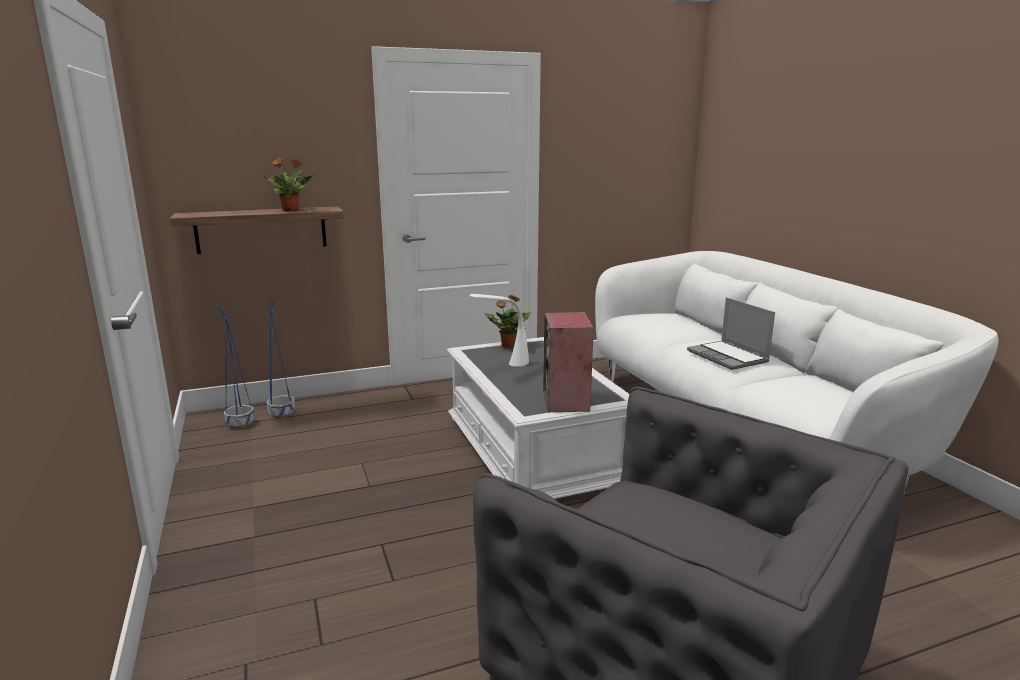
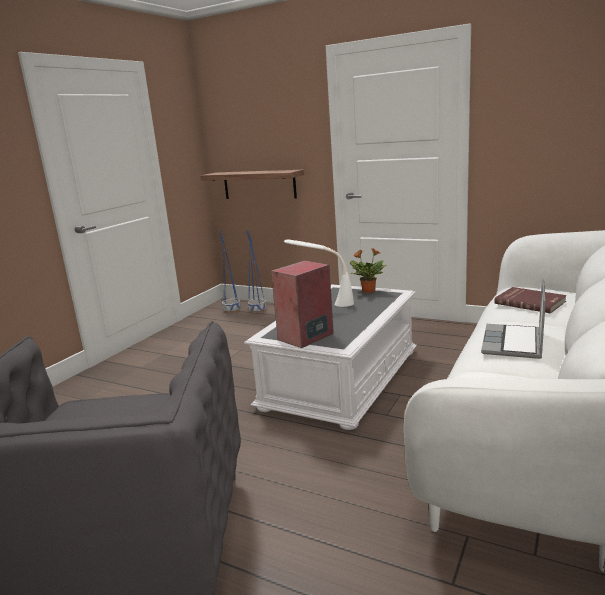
camera: 50 degrees right, 0 degrees up
potted plant [263,158,313,211] -> none
none -> red book [494,287,567,314]

